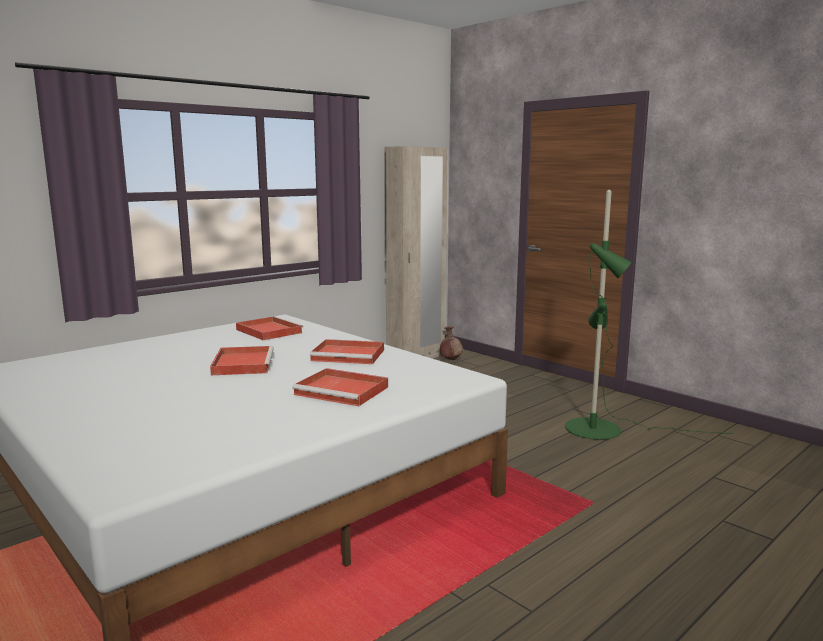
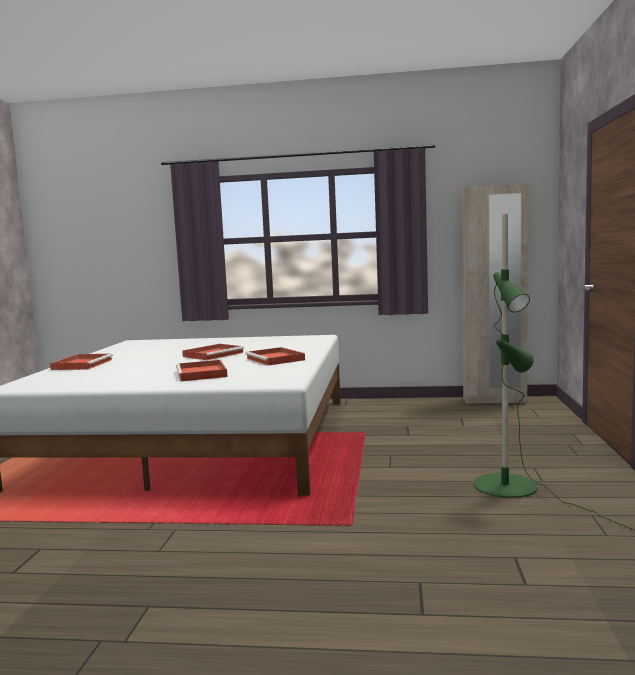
camera: 50 degrees right, 5 degrees down
red tray [236,316,304,340] -> red tray moved to [50,353,113,370]
brown vase [440,326,463,360] -> none

